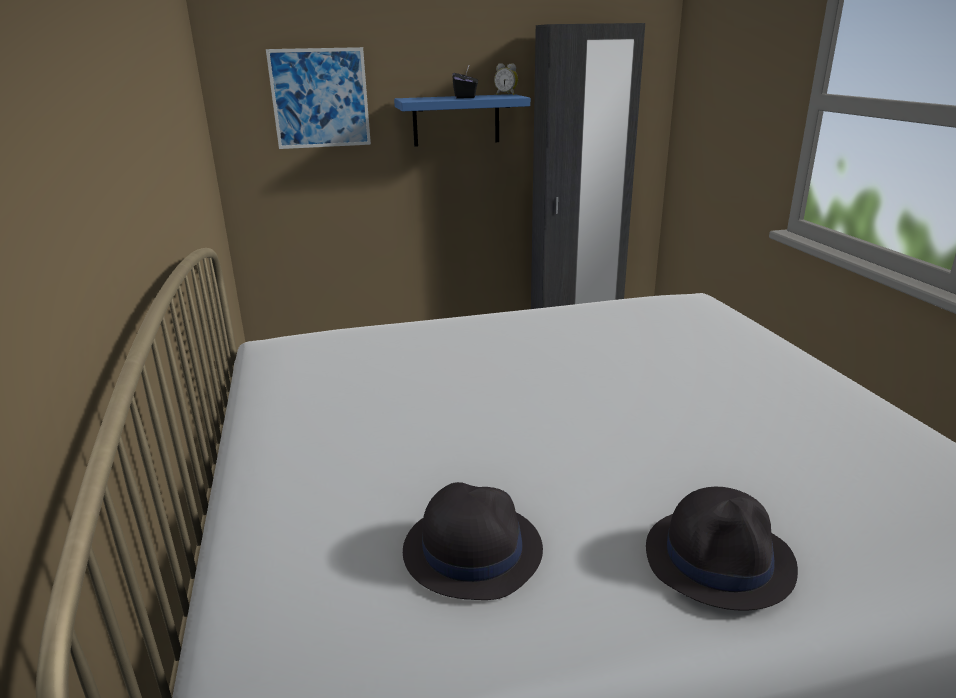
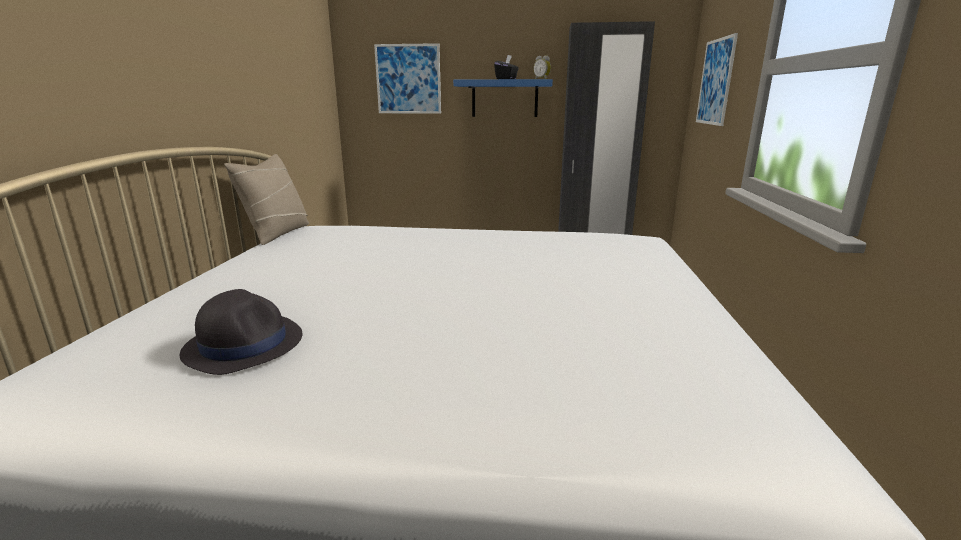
camera: 20 degrees right, 5 degrees down
black hat [646,487,798,611] -> none
none -> beige pillow [224,154,309,245]
none -> picture [696,33,738,126]

